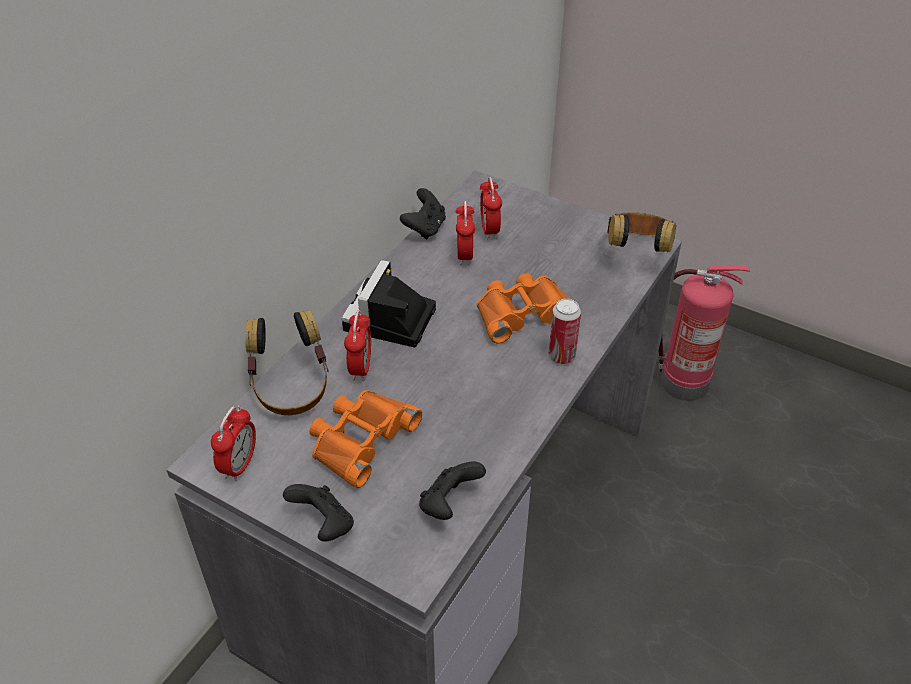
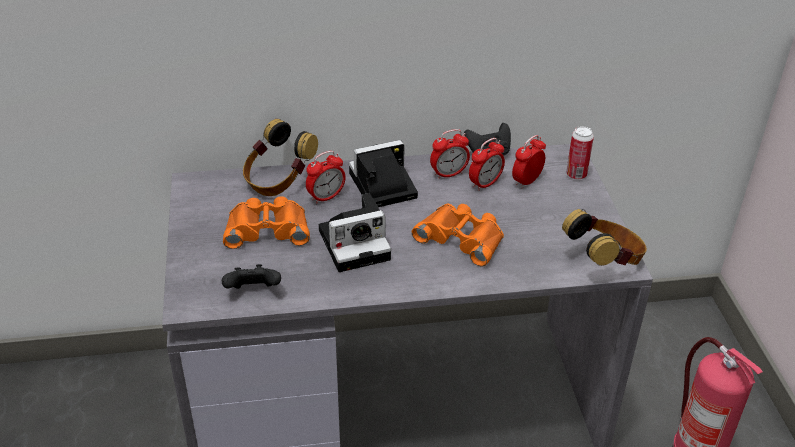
camera: 50 degrees right, 5 degrees down
alarm clock [211,405,256,481] -> alarm clock moved to [430,129,470,179]
black game controller [283,484,354,541] -> none
can [548,298,581,364] -> can moved to [566,126,594,180]
none -> camera [319,193,391,272]

